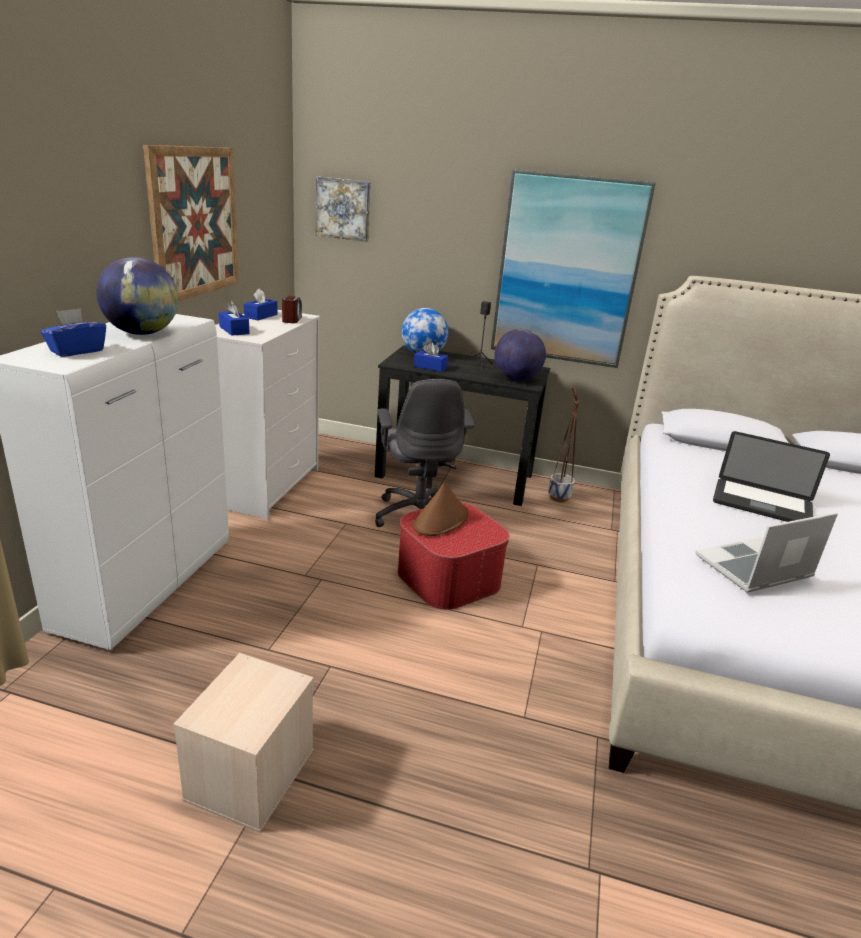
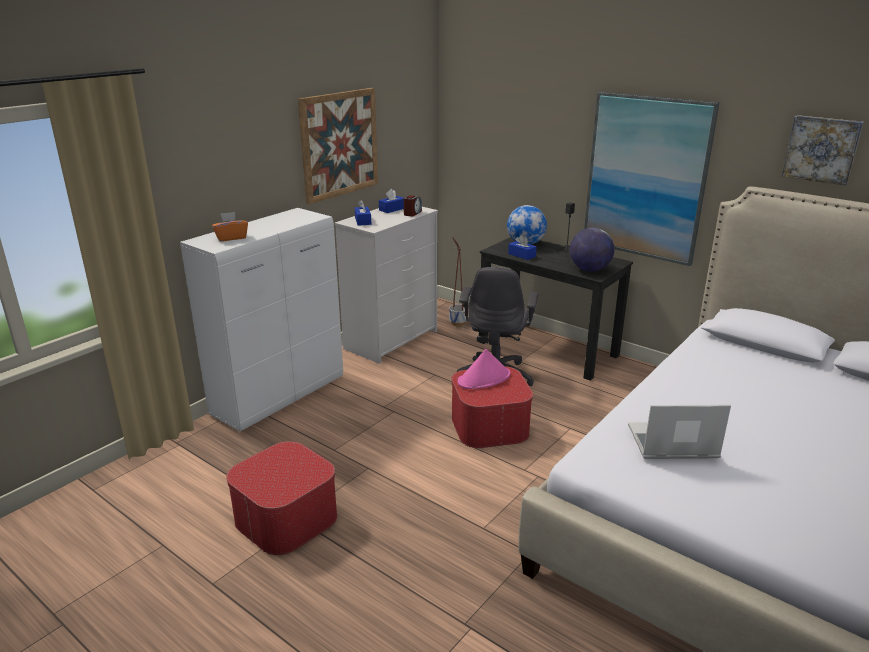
camera: 25 degrees right, 0 degrees up
blue tissue box [40,308,106,357] -> orange tissue box [212,212,248,242]
globe [96,257,178,335] -> none
beige storage box [173,653,314,833] -> ottoman [226,441,337,555]
picture [316,177,371,242] -> picture moved to [782,115,863,185]
brown hat [412,482,469,536] -> pink hat [457,349,510,389]
planter [548,388,579,503] -> planter moved to [449,237,467,326]
laptop [713,431,830,522] -> none

